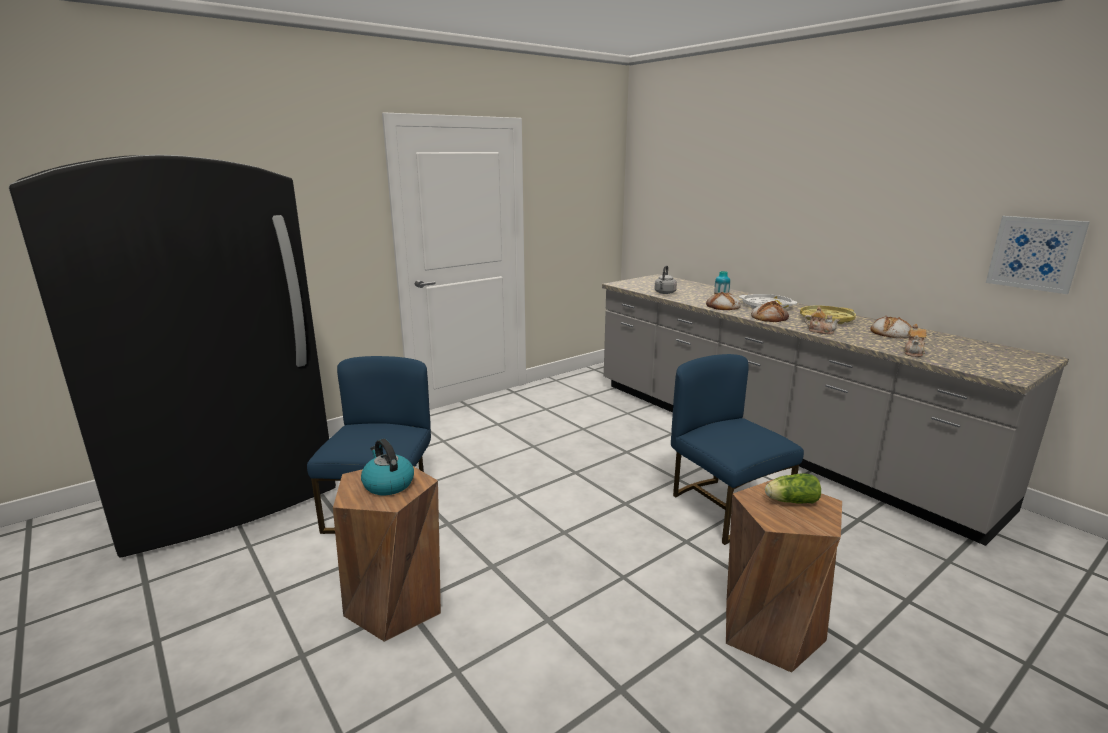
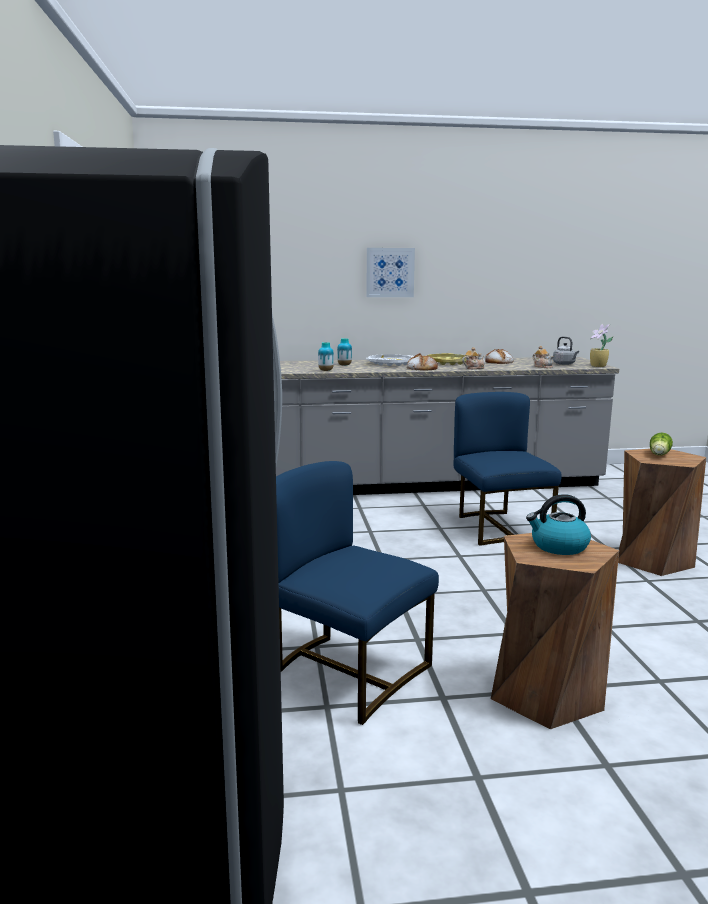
camera: 60 degrees left, 5 degrees down
grey kettle [654,265,677,294] -> grey kettle moved to [553,336,579,365]
blue chair [671,354,804,545] -> blue chair turned 75 degrees clockwise [454,392,562,546]
bread [706,292,741,310] -> none
picture [986,216,1090,294] -> picture moved to [366,248,415,297]
none -> vase [318,342,334,371]
none -> potted plant [590,324,614,367]

